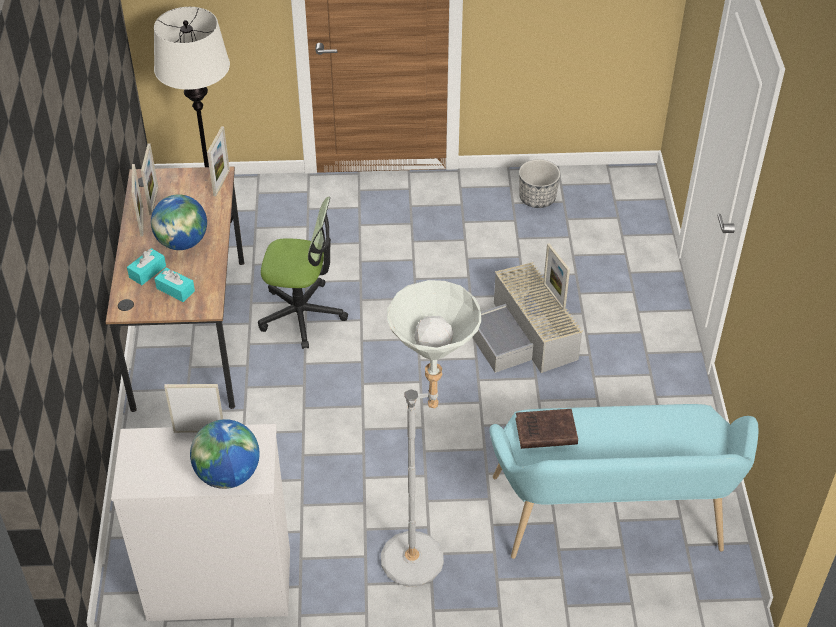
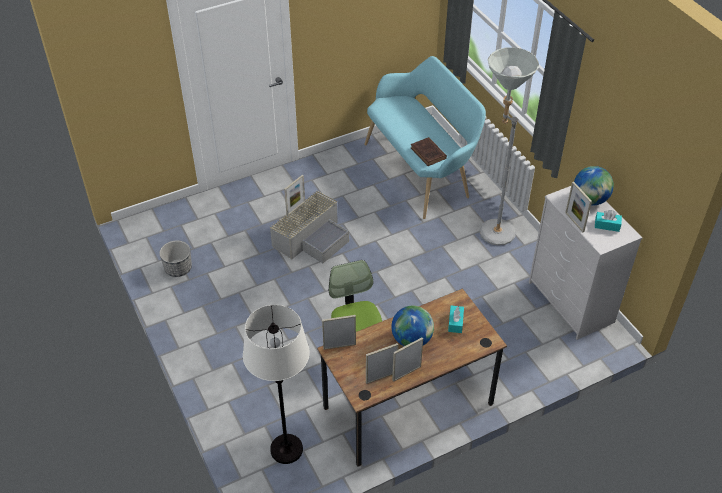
camera: 115 degrees left, 0 degrees up
turquoise tissue box [127,248,166,285] -> turquoise tissue box moved to [595,210,622,232]

